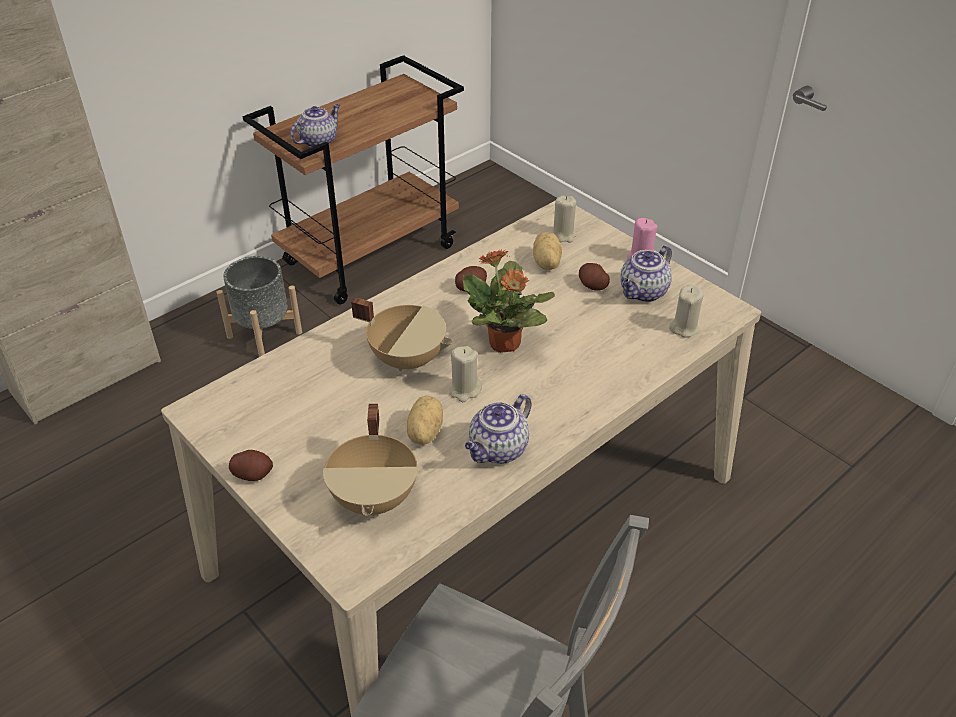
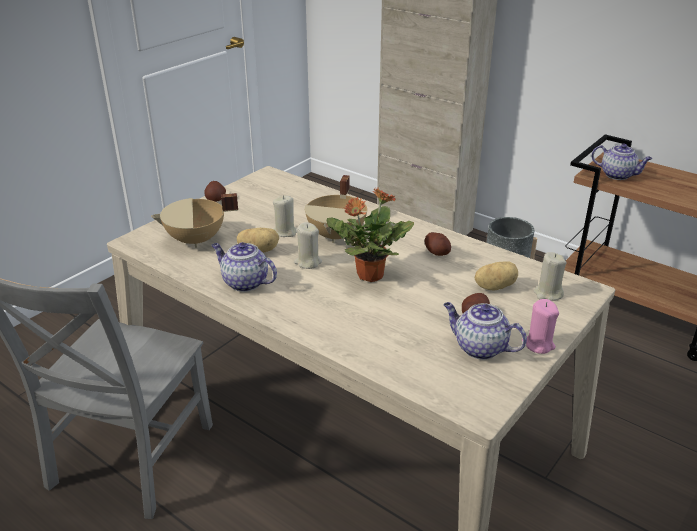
camera: 80 degrees right, 10 degrees down
beige candle [669,285,704,338] -> beige candle moved to [273,195,297,237]

